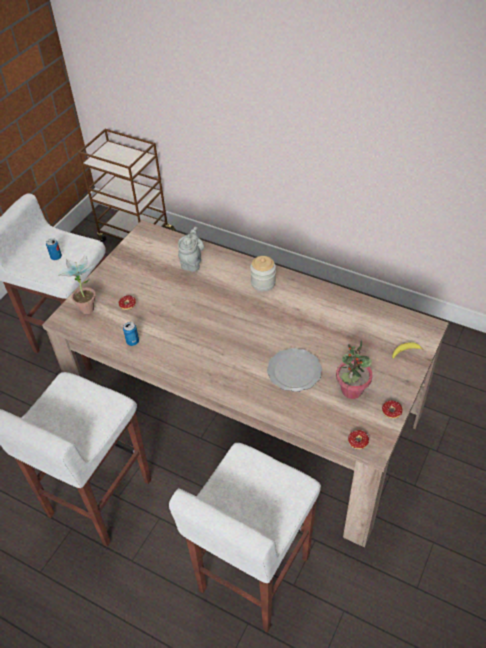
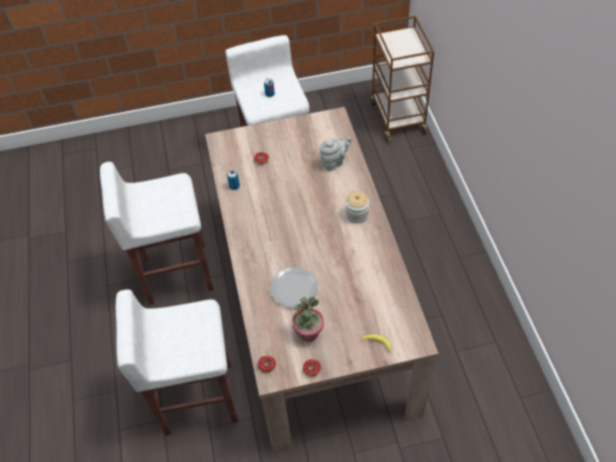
camera: 50 degrees right, 5 degrees up
potted plant [58,255,95,314] -> none

